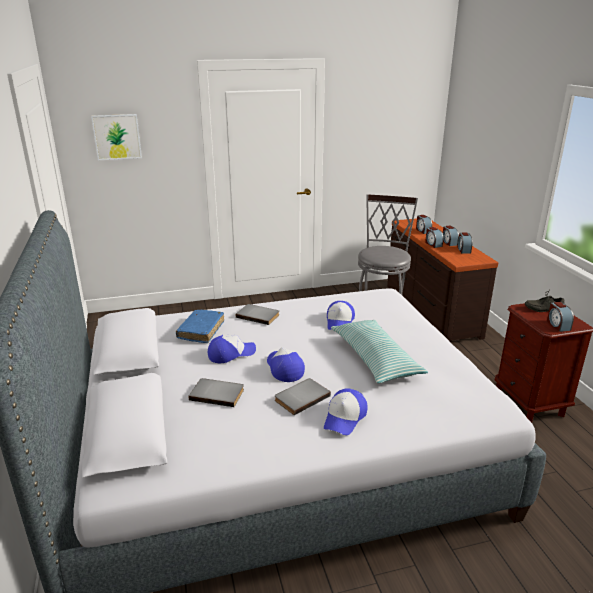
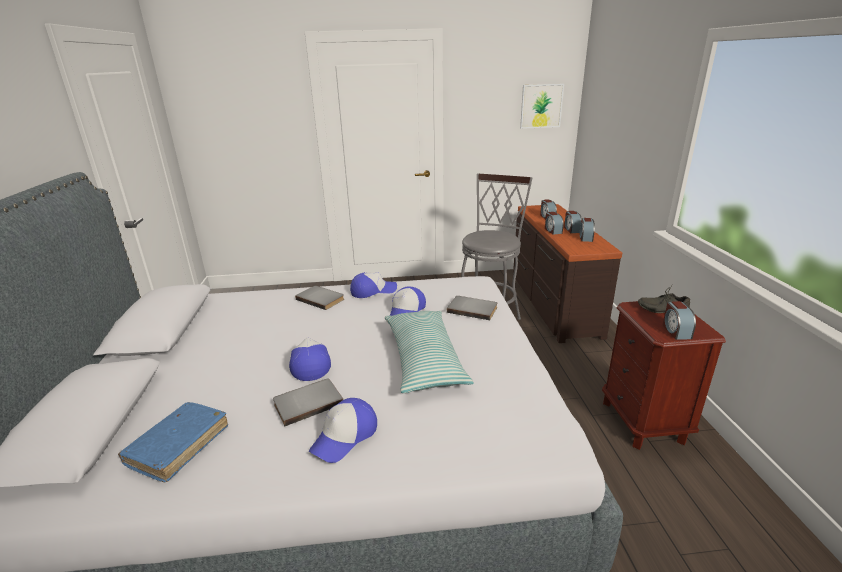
camera: 10 degrees right, 0 degrees up
picture [91,114,142,160] -> picture moved to [520,84,564,129]
blue book [176,310,224,343] -> blue book moved to [118,402,228,482]
grey book [189,378,244,407] -> grey book moved to [447,296,497,320]
cap [208,335,256,363] -> cap moved to [350,272,397,298]

